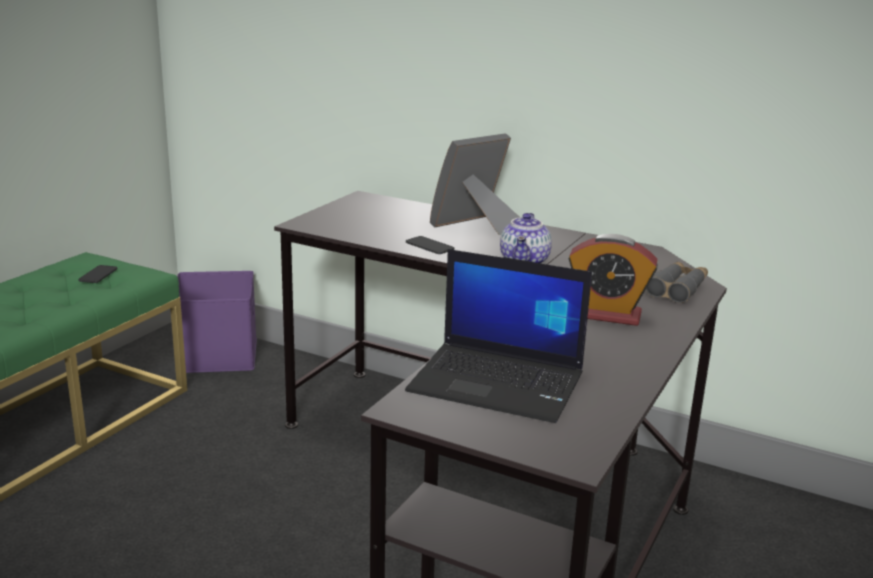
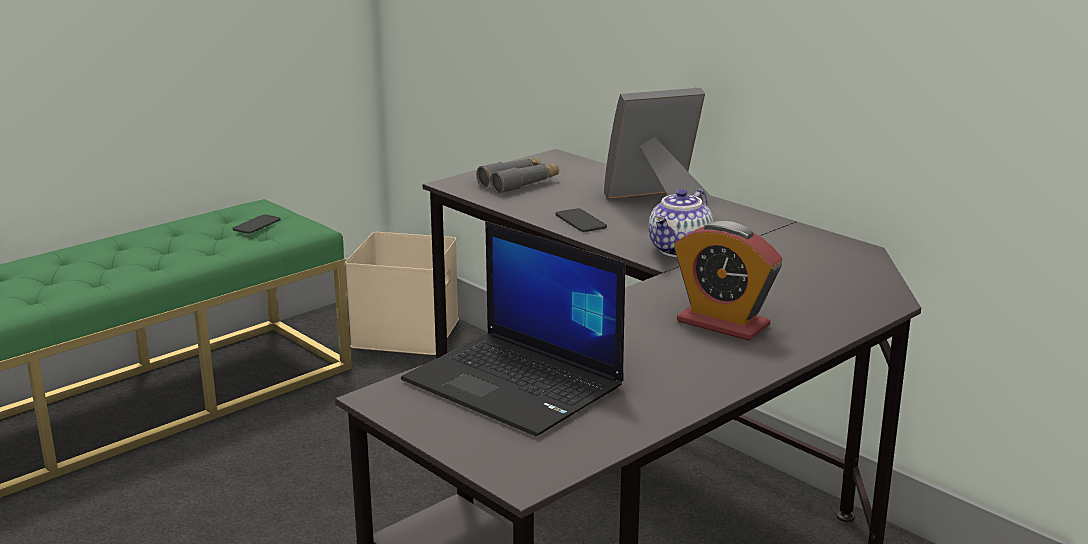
camera: 20 degrees right, 0 degrees up
purple storage box [177,271,257,373] -> beige storage box [345,232,459,355]
grey binoculars [646,262,708,303] -> grey binoculars moved to [476,158,559,194]

